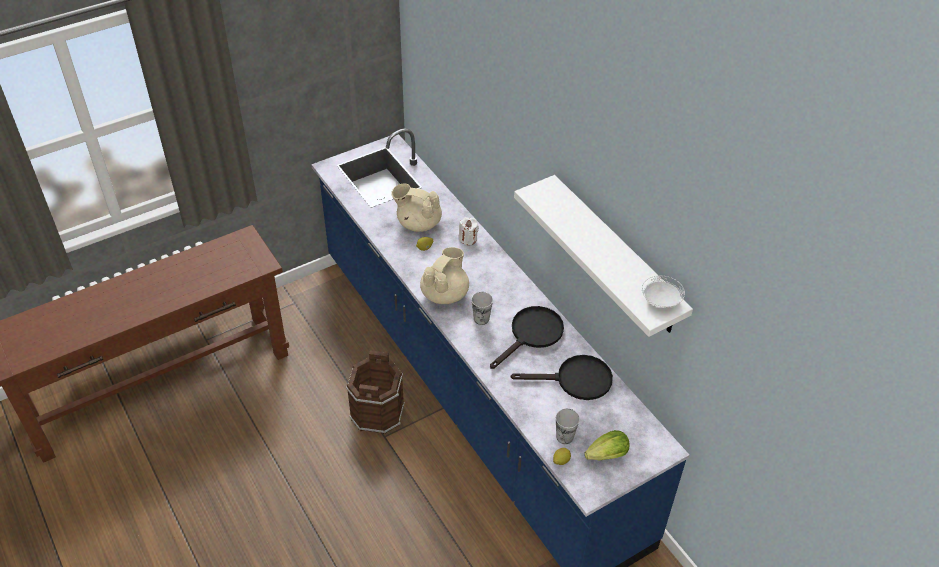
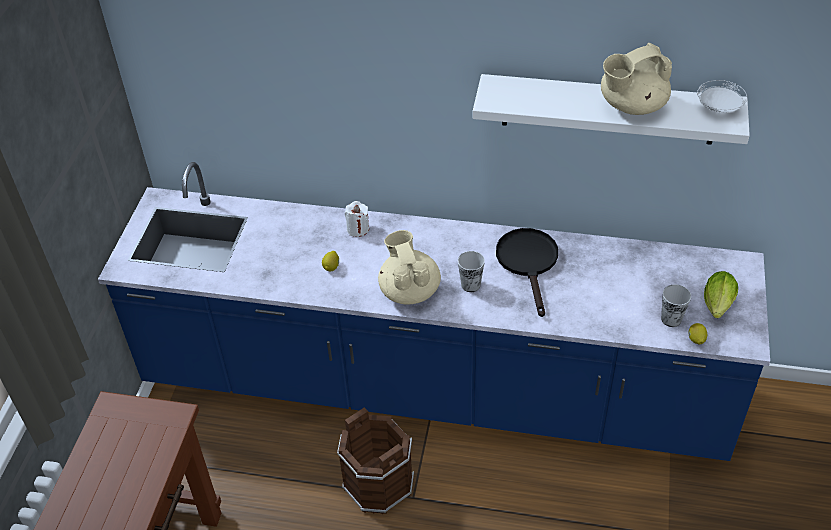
camera: 45 degrees left, 0 degrees up
beige teapot [391,183,442,232] -> beige teapot moved to [601,43,672,115]
black frying pan [511,355,613,400] -> none

